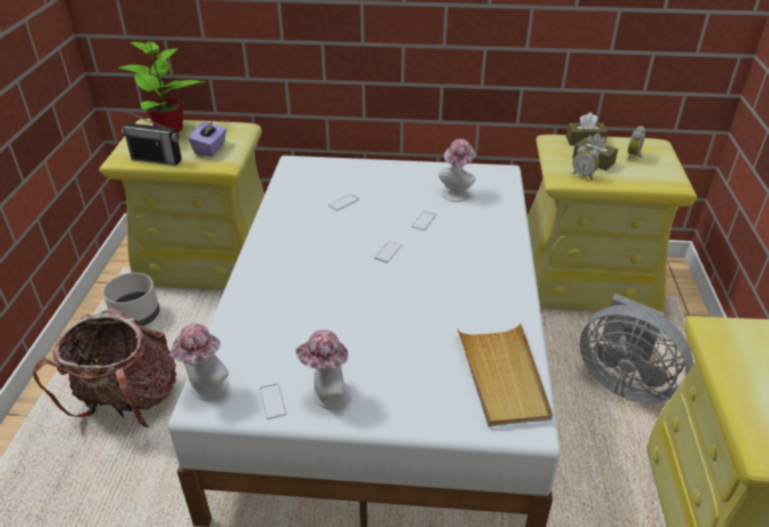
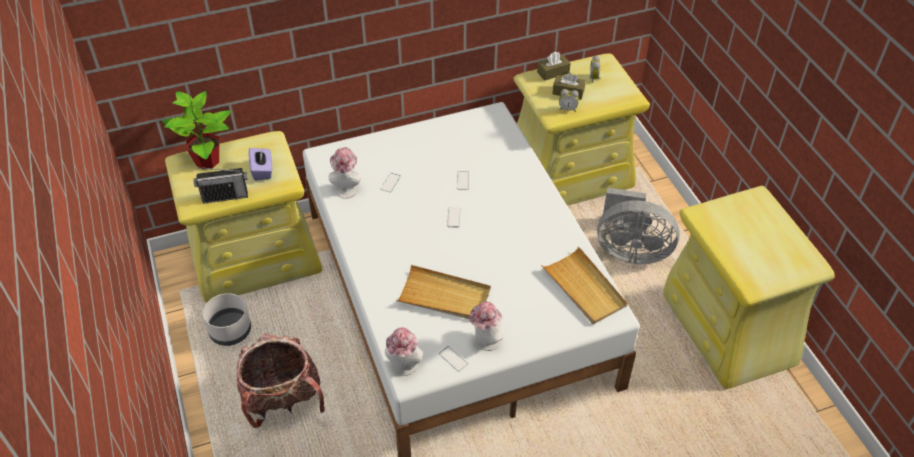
camera: 25 degrees left, 10 degrees up
hat [439,139,476,202] -> hat moved to [329,147,361,199]
none -> beige tray [396,265,491,319]

